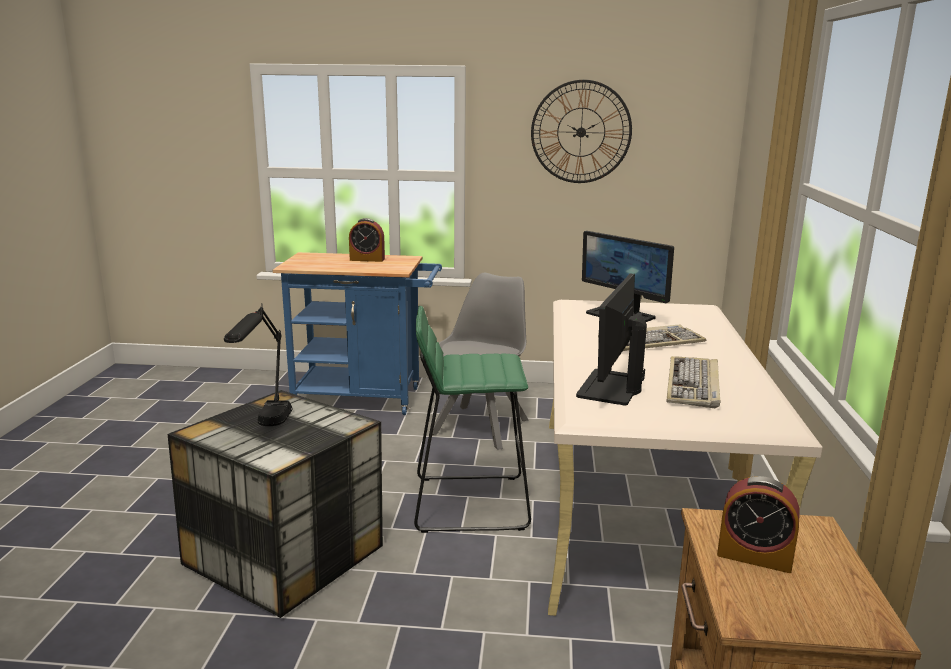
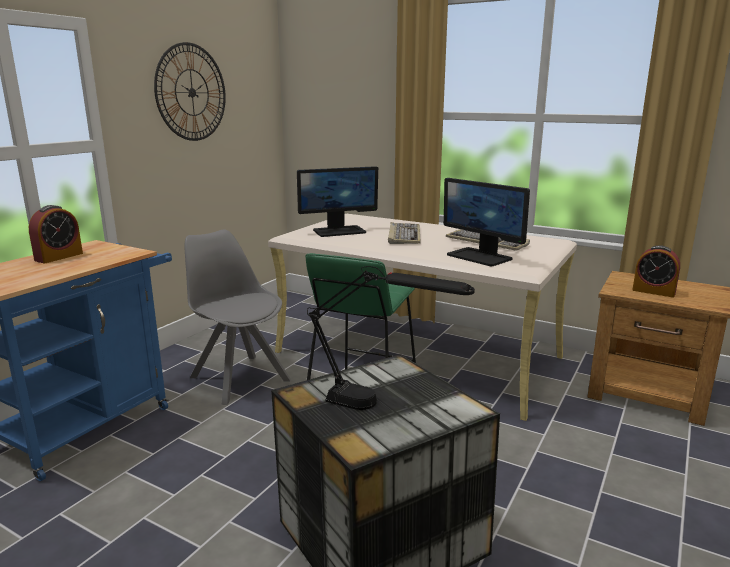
camera: 65 degrees left, 0 degrees up
alarm clock [717,476,799,573] -> alarm clock turned 75 degrees clockwise [632,245,680,297]

